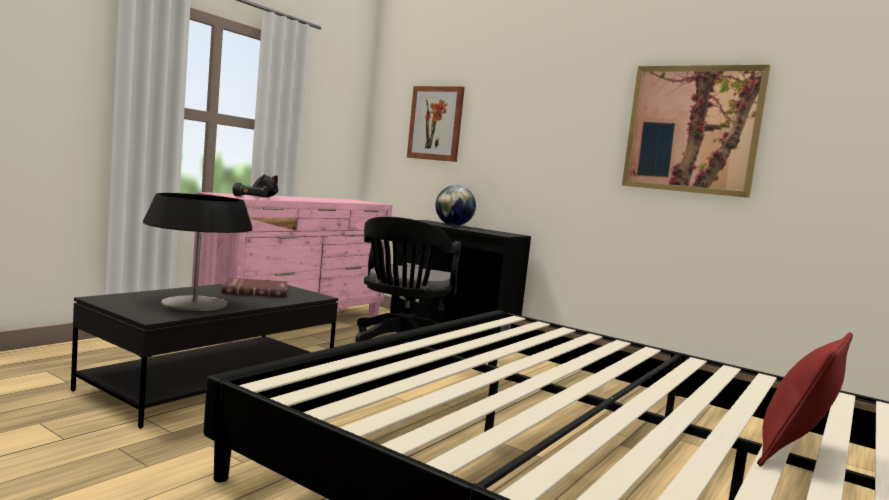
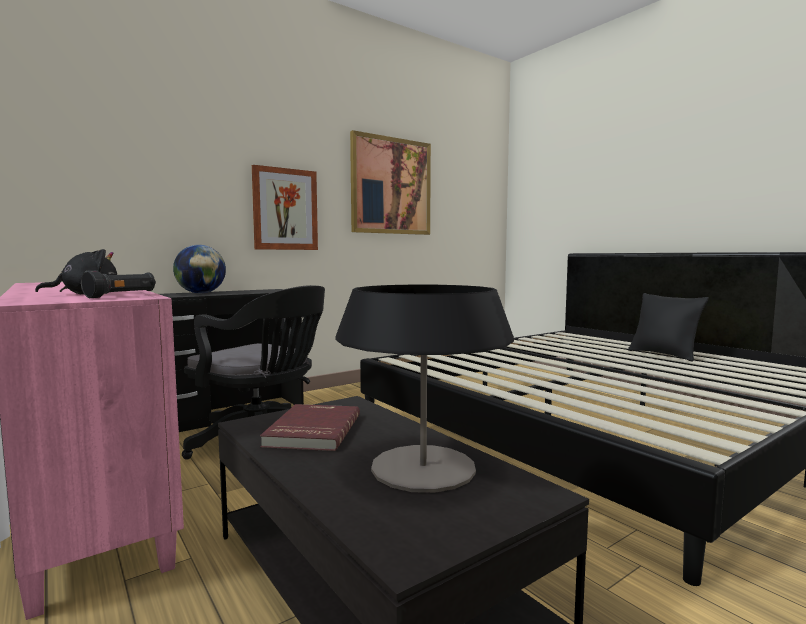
camera: 70 degrees left, 0 degrees up
picture [407,86,465,162] -> picture moved to [252,165,318,250]
red pillow [757,332,853,466] -> black pillow [628,293,709,362]

